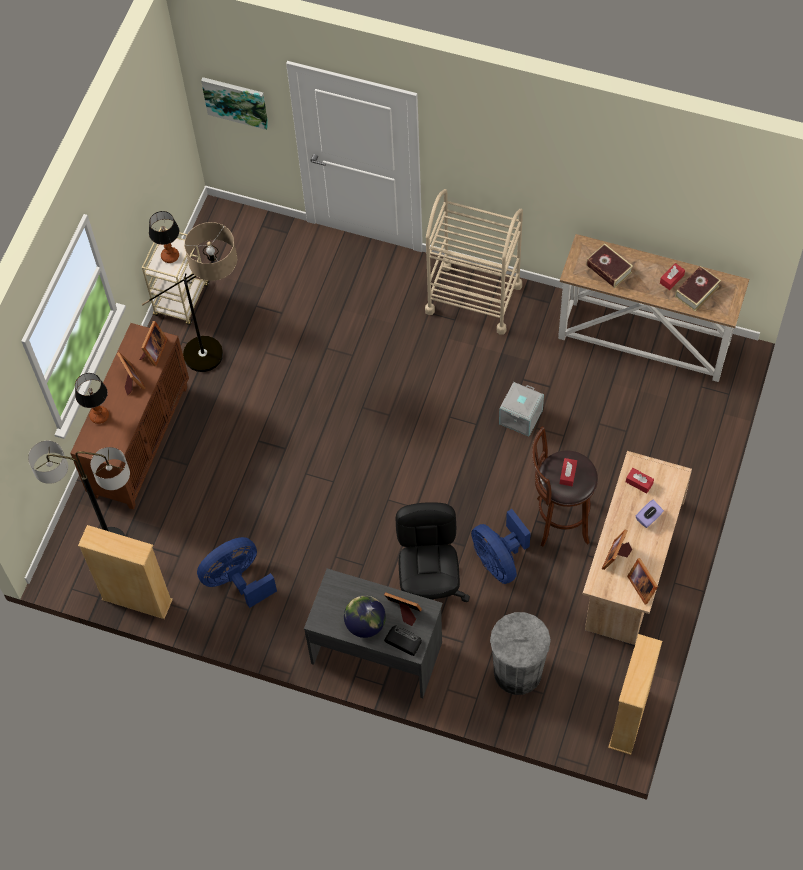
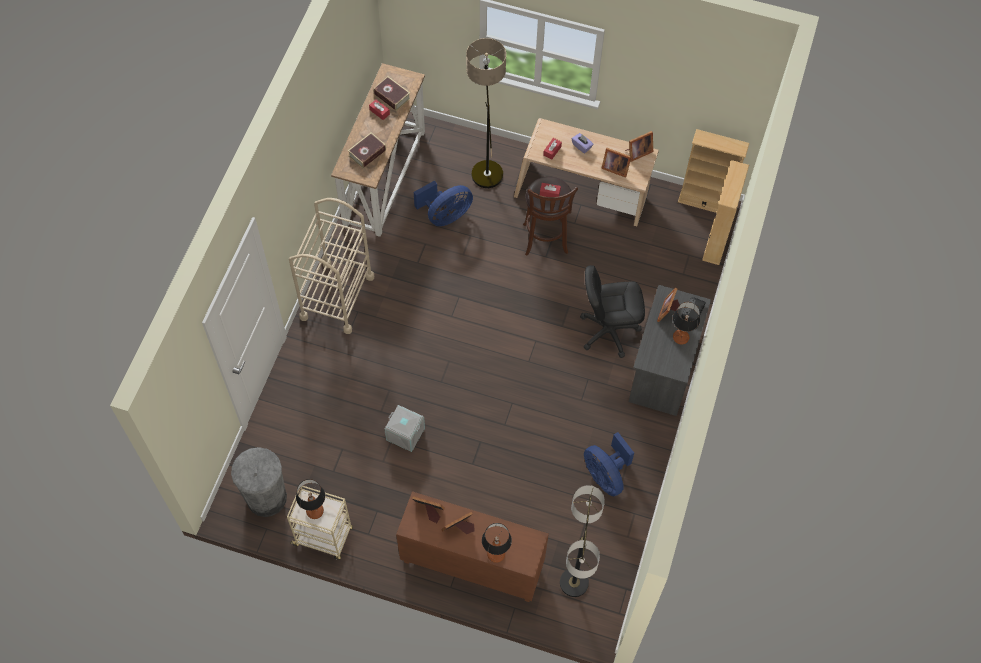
camera: 95 degrees left, 0 degrees up
beige bookcase [78,525,173,619] -> beige bookcase moved to [702,160,749,265]
floor lamp [142,222,237,372] -> floor lamp moved to [466,38,506,188]
picture [201,77,268,130] -> none
globe [344,596,386,638] -> table lamp [673,302,700,345]
blue fan [471,509,531,584] -> blue fan moved to [414,180,473,226]
grey trash can [490,612,551,695] -> grey trash can moved to [231,447,287,517]
grey storage box [499,382,544,436] -> grey storage box moved to [385,405,425,452]

